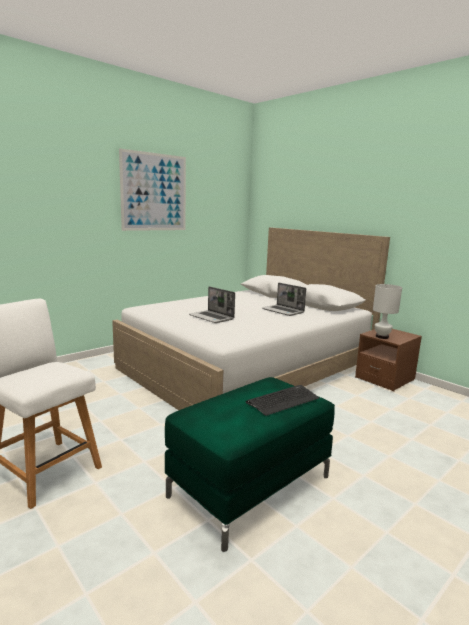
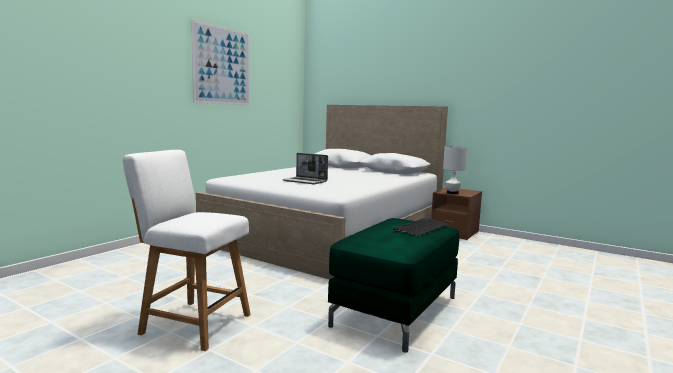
camera: 15 degrees left, 5 degrees down
laptop [262,283,306,316] -> none

